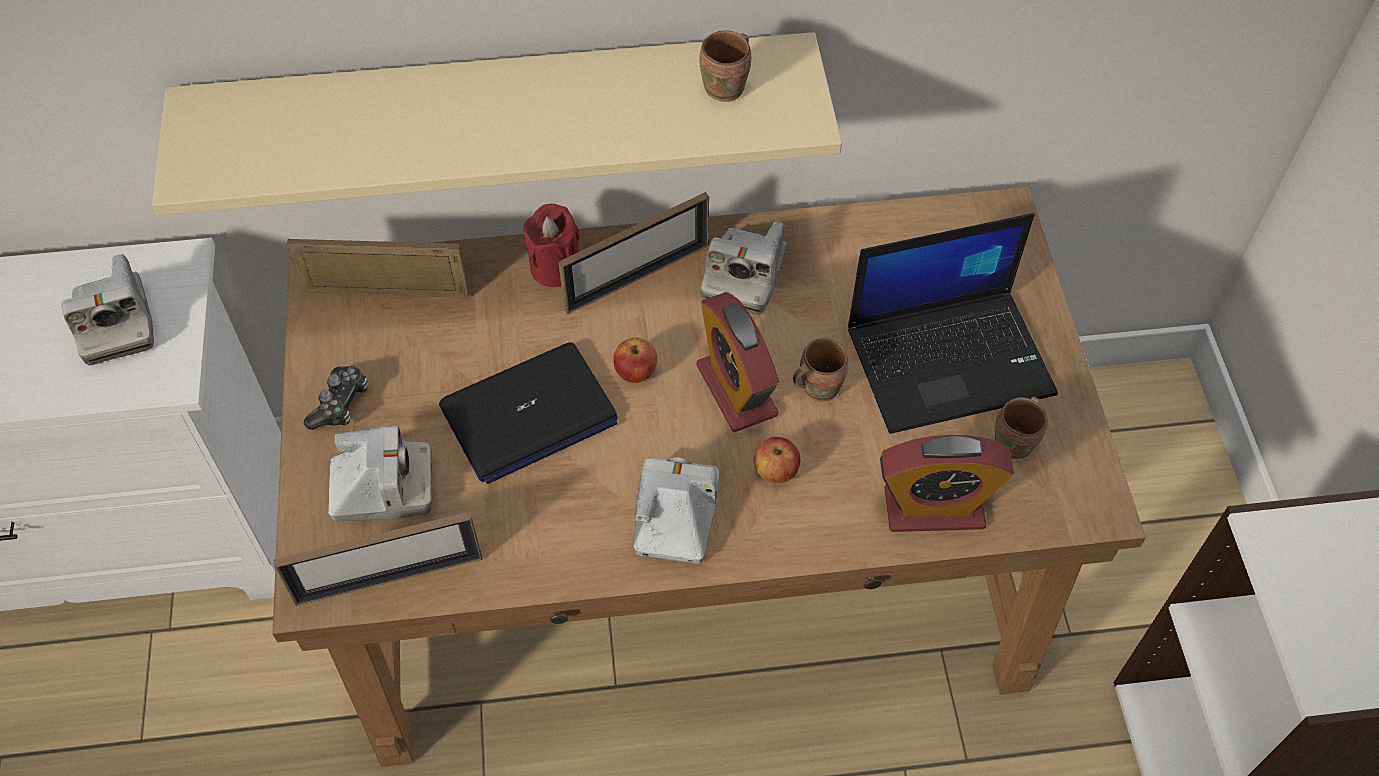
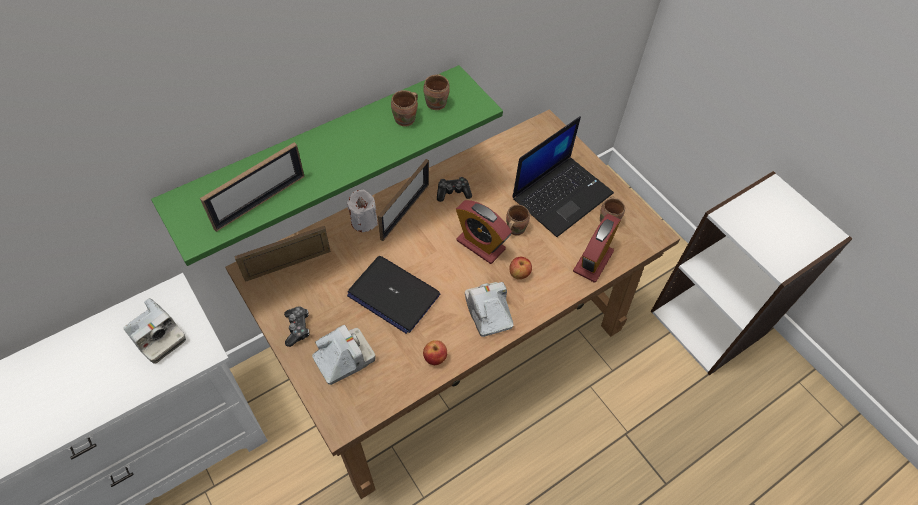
camera: 30 degrees left, 0 degrees up
beige shelf [152,32,842,215] -> green shelf [151,65,503,266]
picture frame [274,512,482,606] -> picture frame moved to [200,142,305,232]
laptop [439,342,618,484] -> laptop turned 90 degrees clockwise [347,256,440,334]
red candle [523,204,579,287] -> white candle [347,190,378,232]
apple [613,338,657,383] -> apple moved to [423,340,447,365]
camera [701,221,787,315] -> game controller [437,177,472,202]
alarm clock [880,435,1014,532] -> alarm clock turned 150 degrees clockwise [573,214,621,283]
none -> brown mug [391,90,418,127]

